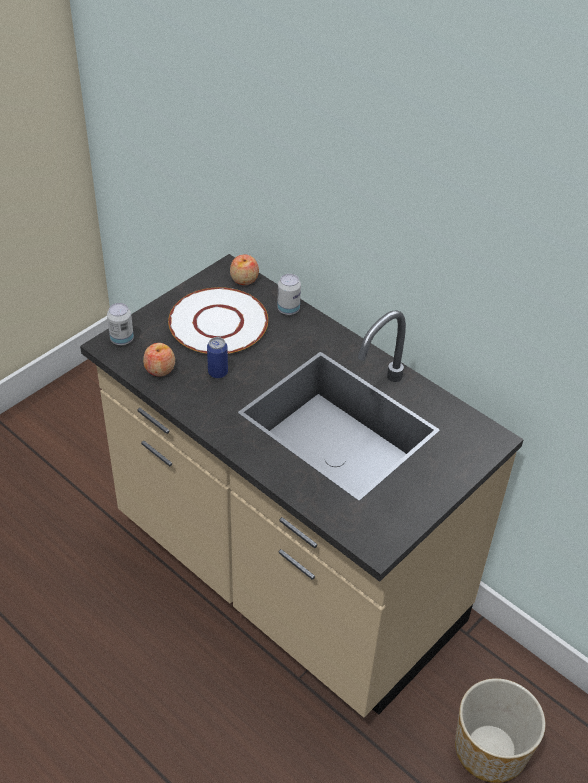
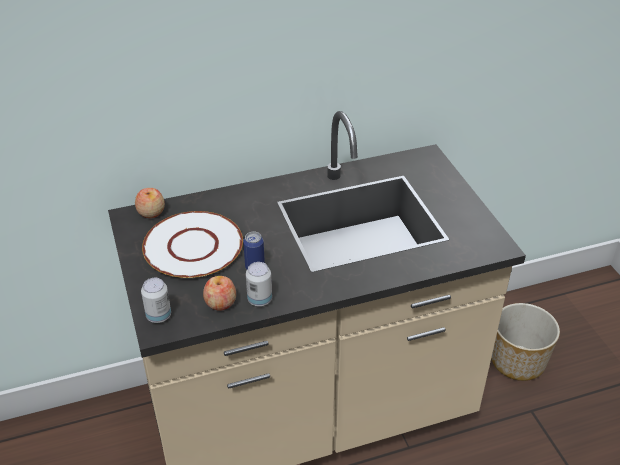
camera: 60 degrees left, 5 degrees down
can [277,274,301,315] -> can moved to [246,262,272,306]

